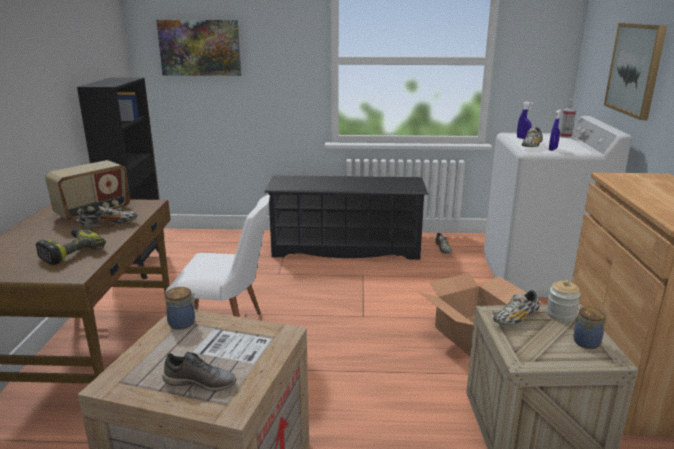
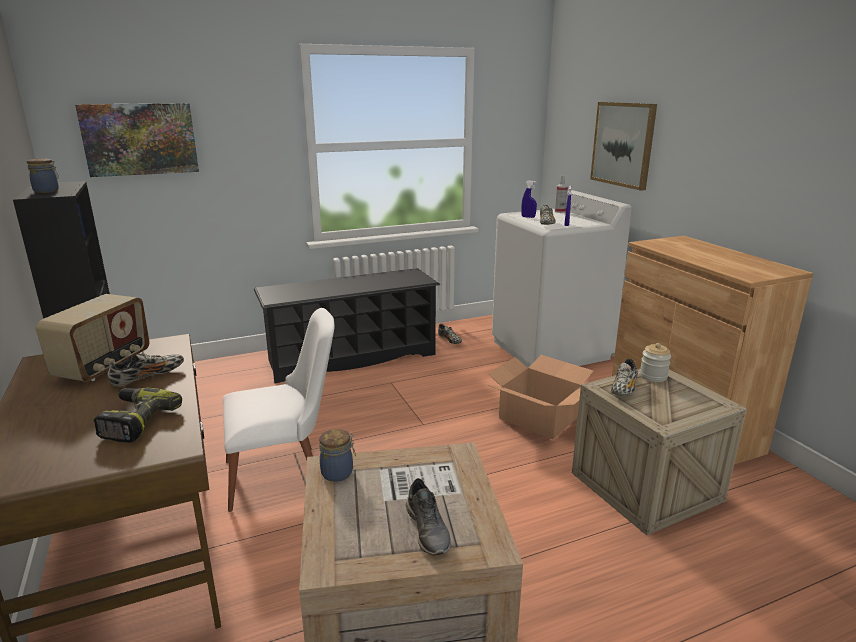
camera: 25 degrees left, 0 degrees up
grey shoe [162,352,236,392] -> grey shoe turned 90 degrees clockwise [406,478,451,556]
jar [573,307,606,349] -> jar moved to [27,158,59,193]

